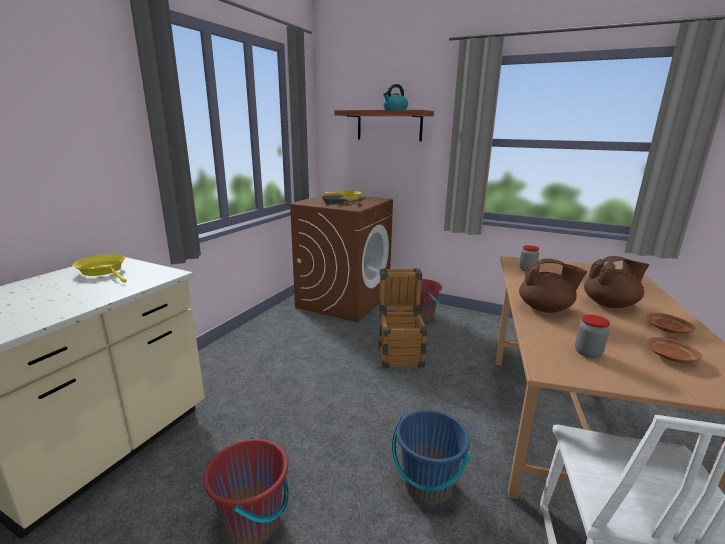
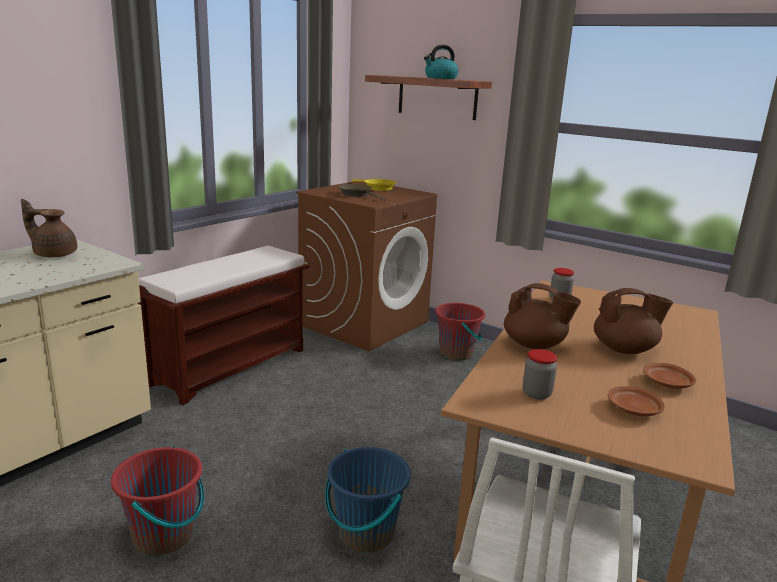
camera: 10 degrees right, 0 degrees up
yellow frying pan [73,255,127,283] -> brown teapot [21,199,77,257]
crate [379,268,428,368] -> none
none -> brown bench [138,245,309,405]

